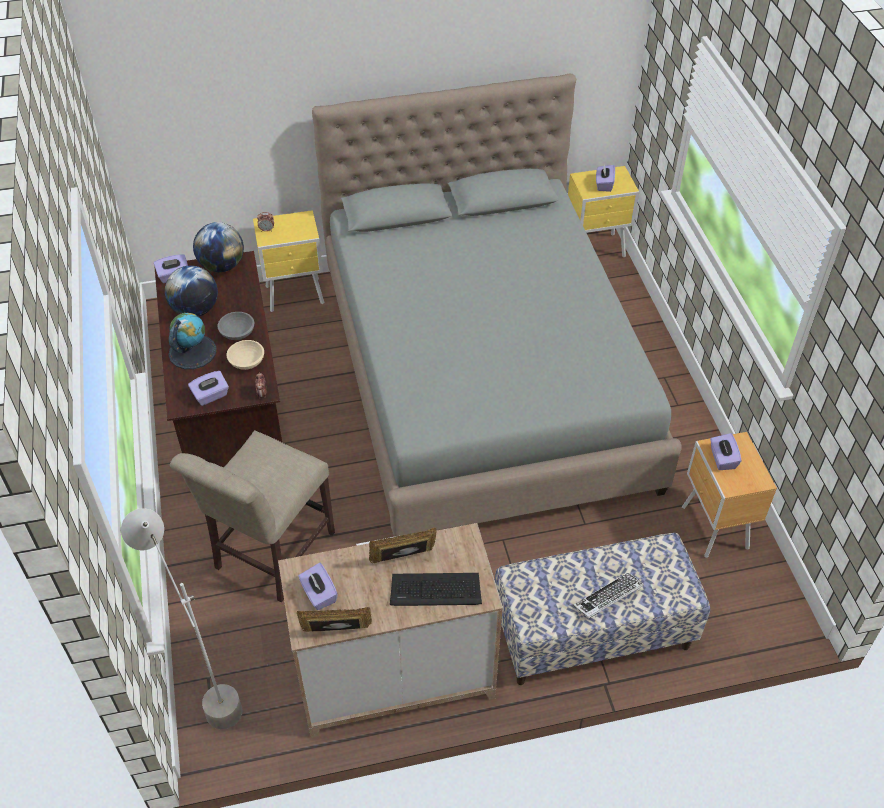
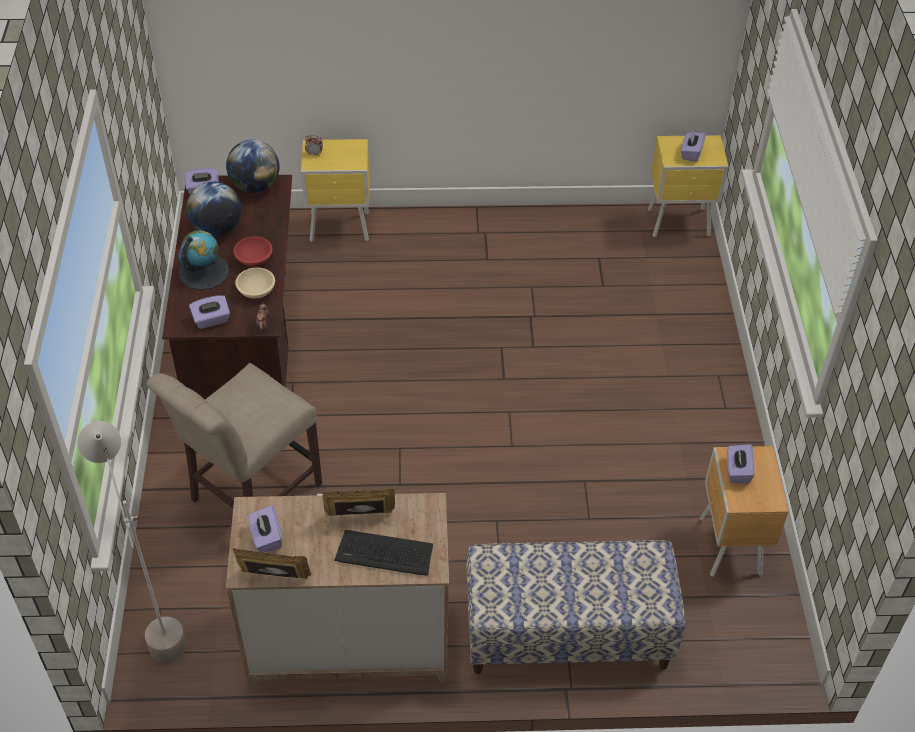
camera: 10 degrees right, 0 degrees up
grey bowl [217,312,254,340] -> red bowl [234,236,272,266]
grey bed [312,73,681,537] -> none
keyboard [573,573,644,618] -> none

